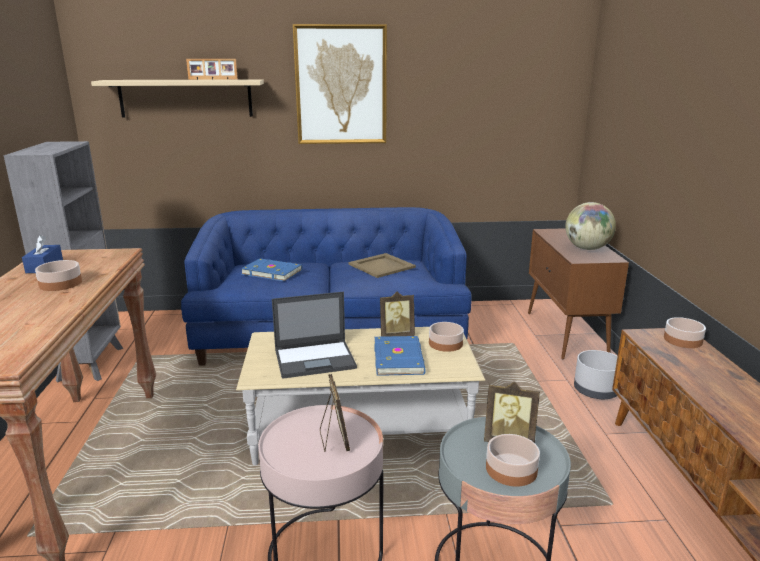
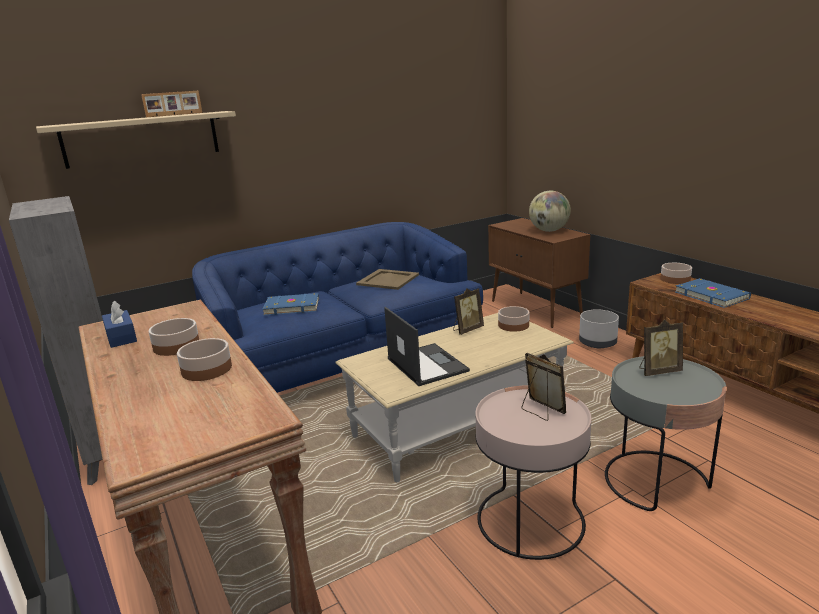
camera: 25 degrees left, 0 degrees up
laptop [272,292,357,379] -> laptop turned 75 degrees counterclockwise [384,307,470,386]
picture [293,24,387,144] -> none
blue book [375,336,426,376] -> blue book moved to [675,278,751,308]
bowl [486,434,540,487] -> bowl moved to [177,338,232,381]

